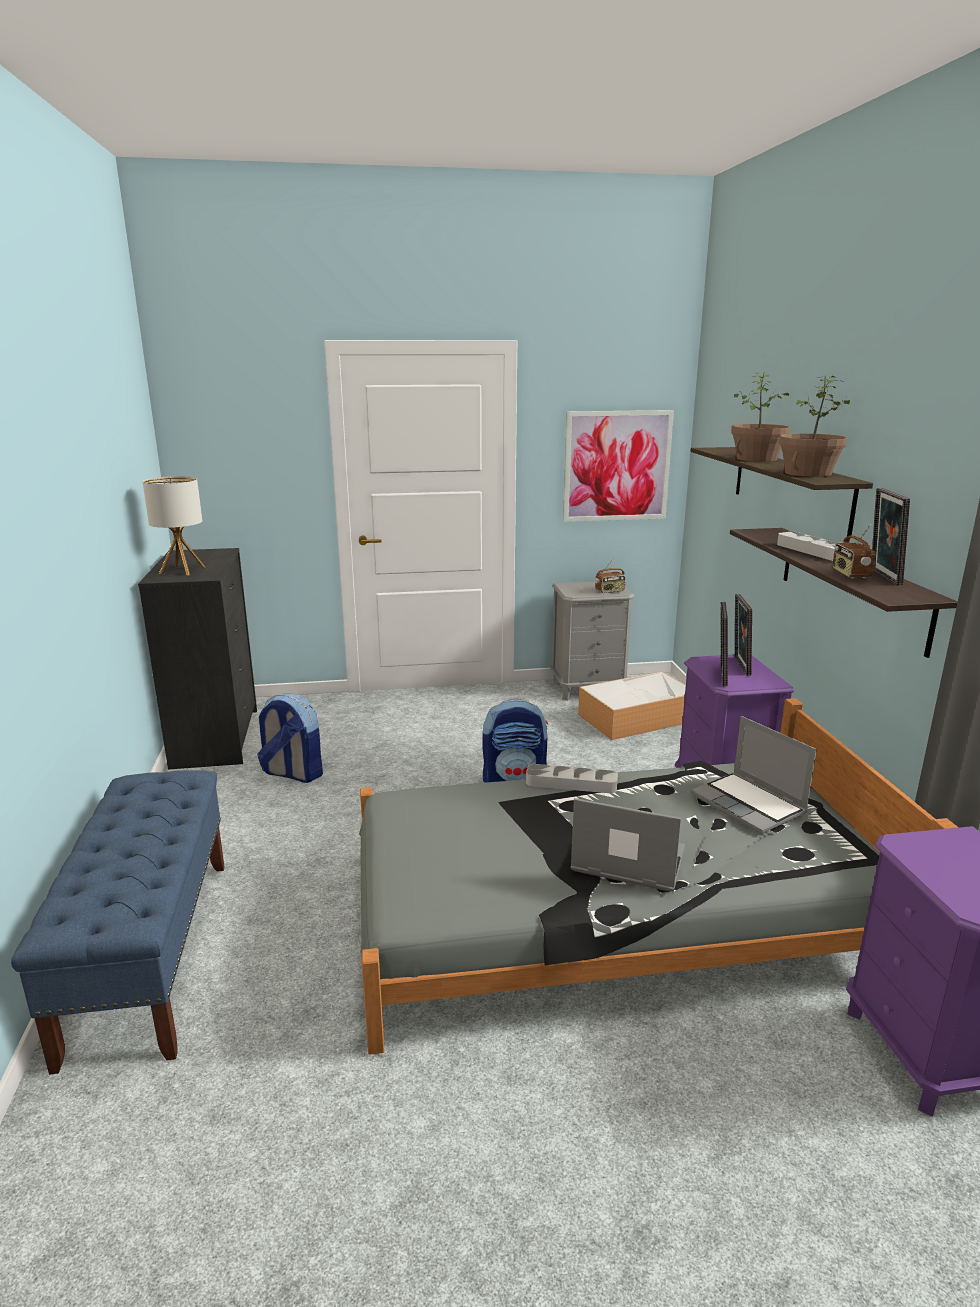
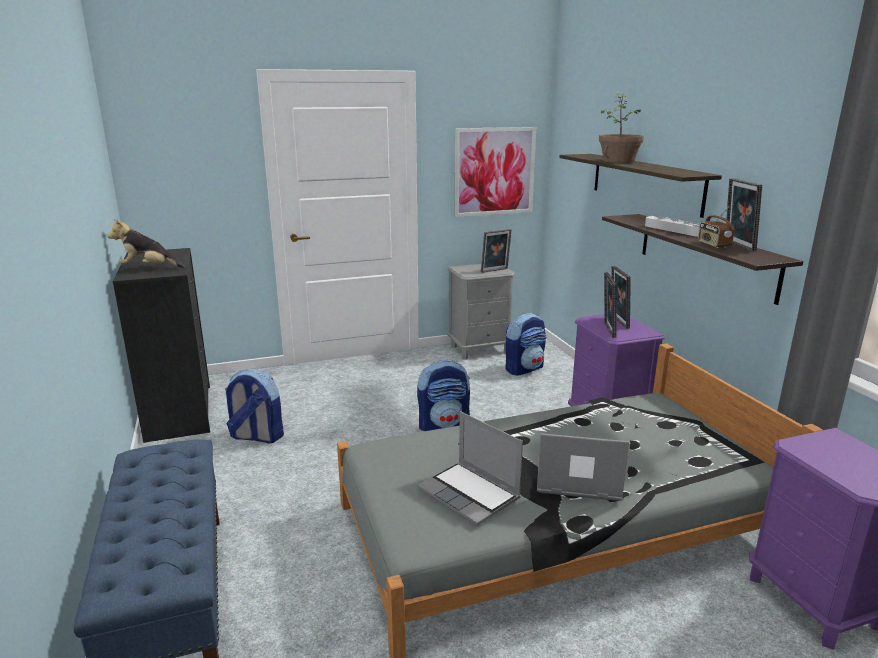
camera: 10 degrees left, 0 degrees up
table lamp [142,476,205,576] -> plush toy [108,219,186,268]
grey tray [526,764,618,793] -> none
storage box [578,671,686,740] -> backpack [505,313,546,376]
radio [595,558,626,593] -> picture frame [481,229,512,273]
laptop [691,716,817,834] -> laptop moved to [417,411,523,526]
potted plant [779,376,850,477] -> none

